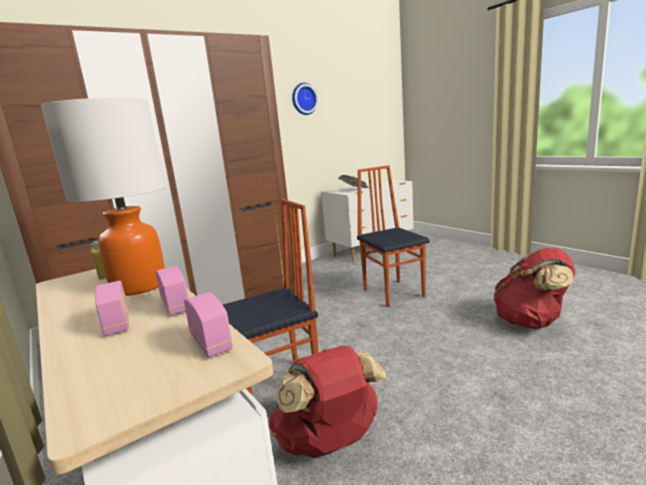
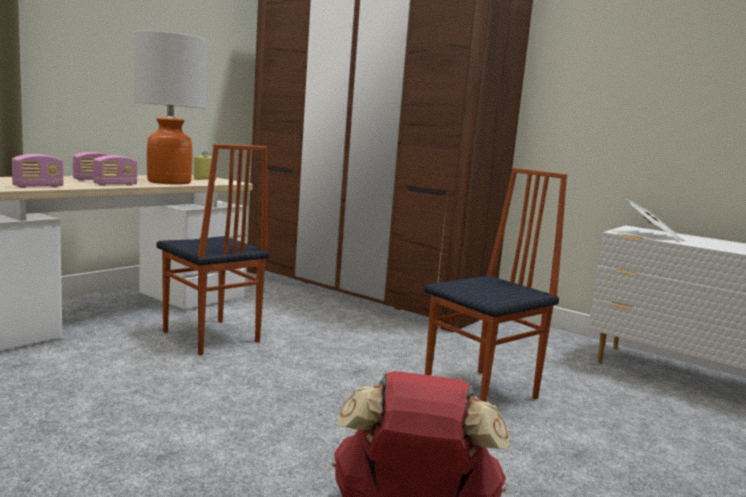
camera: 70 degrees right, 5 degrees down
red backpack [269,345,387,458] -> none
wall clock [292,83,318,115] -> none

